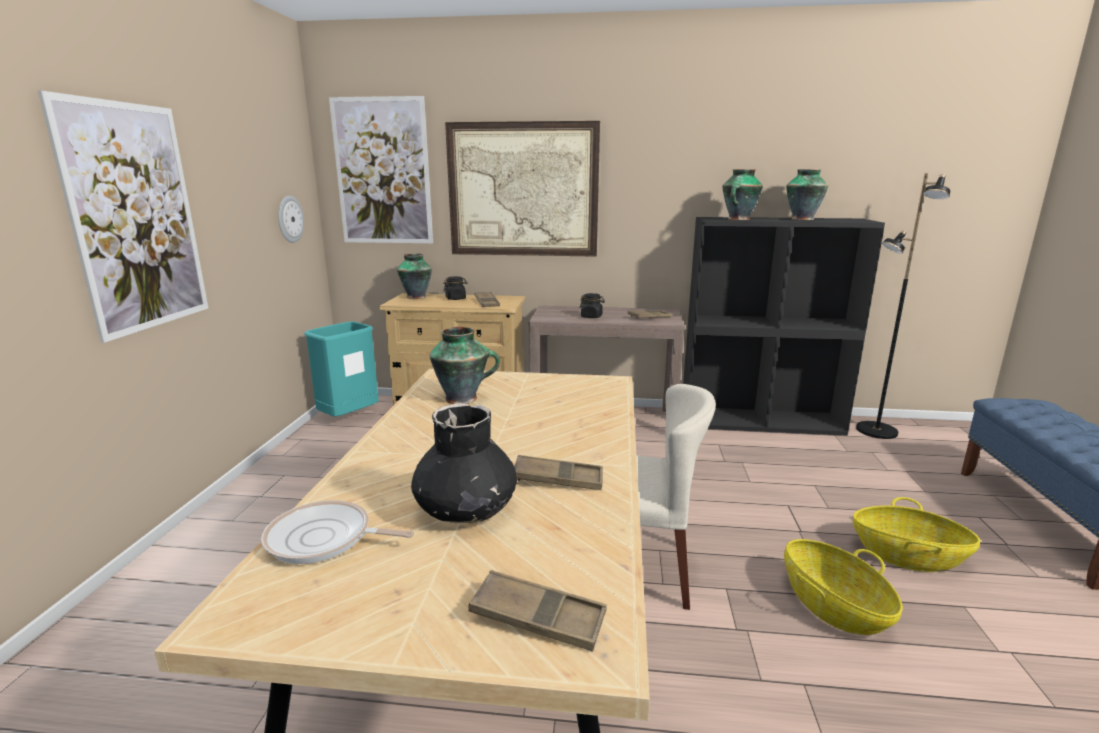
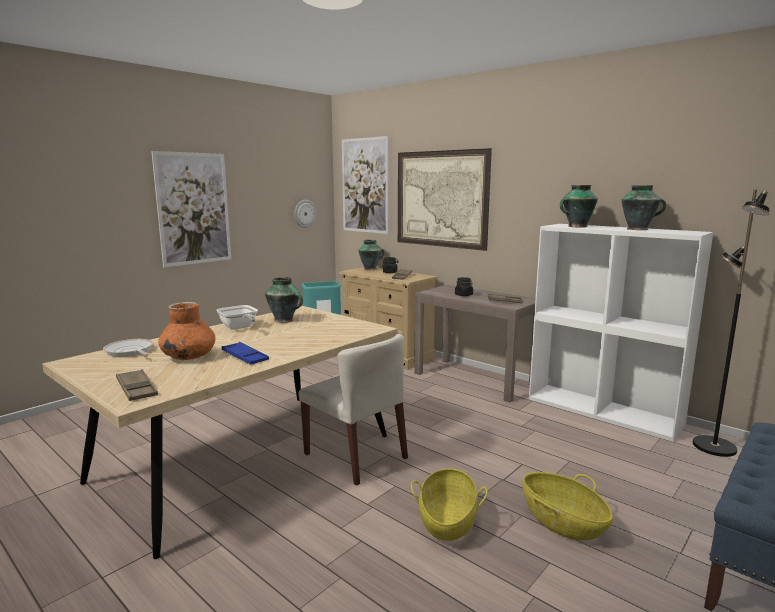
camera: 35 degrees right, 5 degrees down
black vase [411,403,517,524] -> orange vase [158,302,215,360]
brown tray [514,455,603,490] -> blue tray [222,342,269,365]
black bookcase [683,217,885,436] -> white bookcase [529,224,713,442]
none -> frying pan [217,305,258,329]

